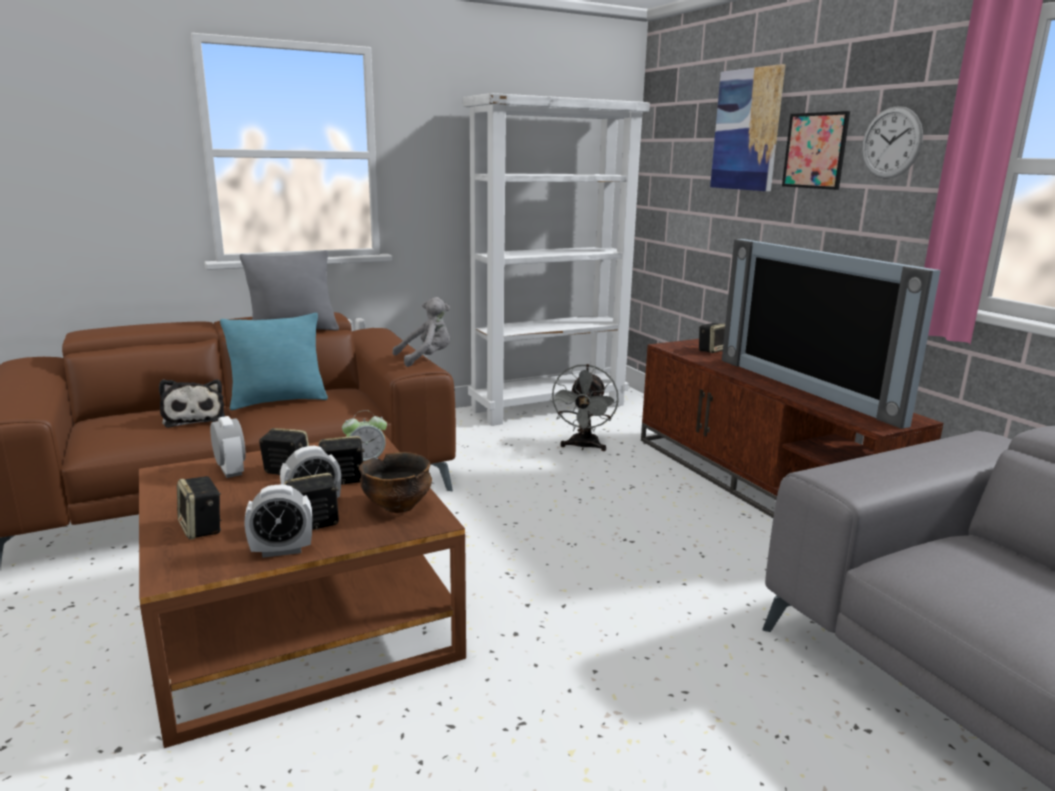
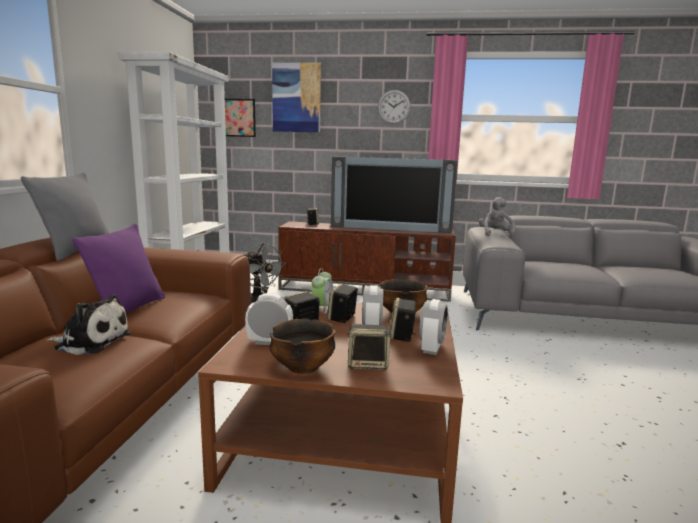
camera: 55 degrees left, 5 degrees down
turquoise pillow [220,313,328,410] -> purple pillow [72,224,165,314]
grey plush toy [392,297,450,367] -> grey plush toy moved to [479,197,516,238]
picture [782,111,850,190] -> picture moved to [225,99,256,137]
none -> bowl [270,319,336,374]

